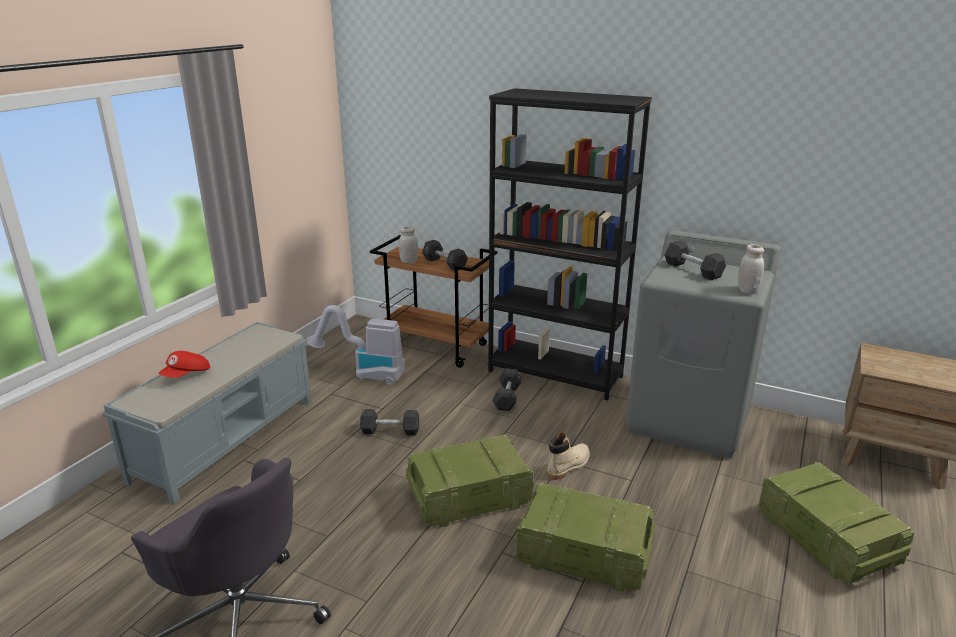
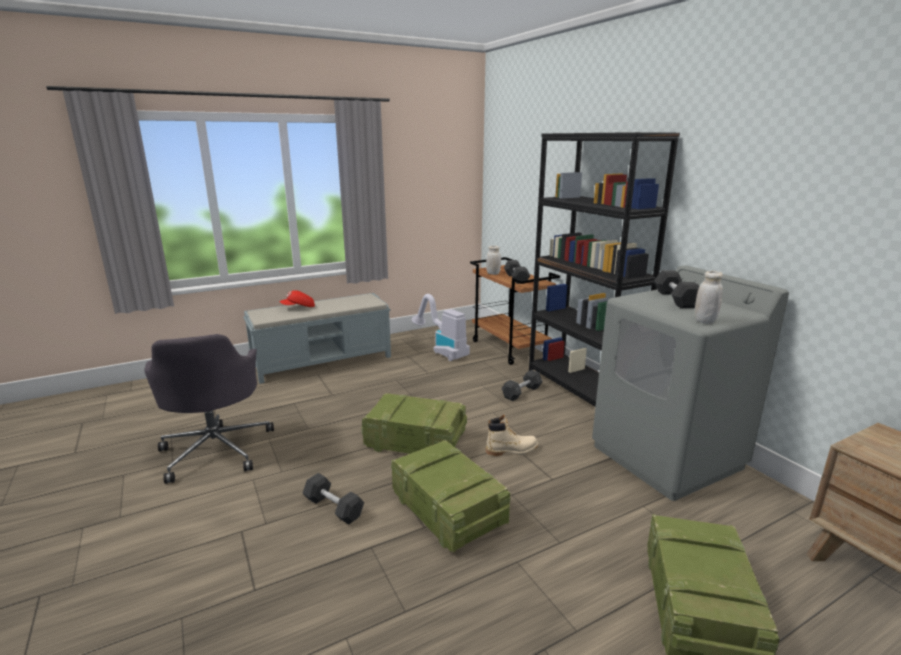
camera: 35 degrees right, 5 degrees down
grey dumbbell [360,409,420,435] -> grey dumbbell moved to [302,473,364,525]

